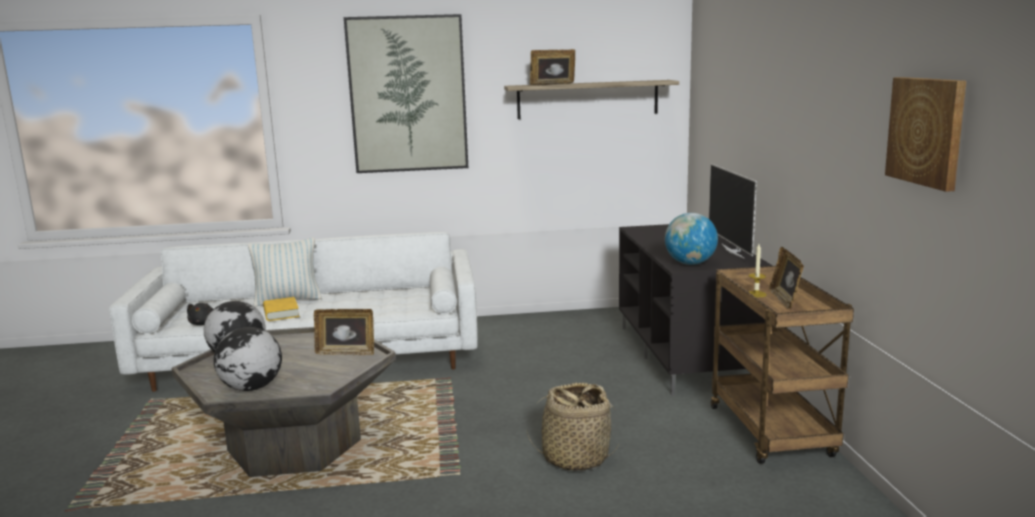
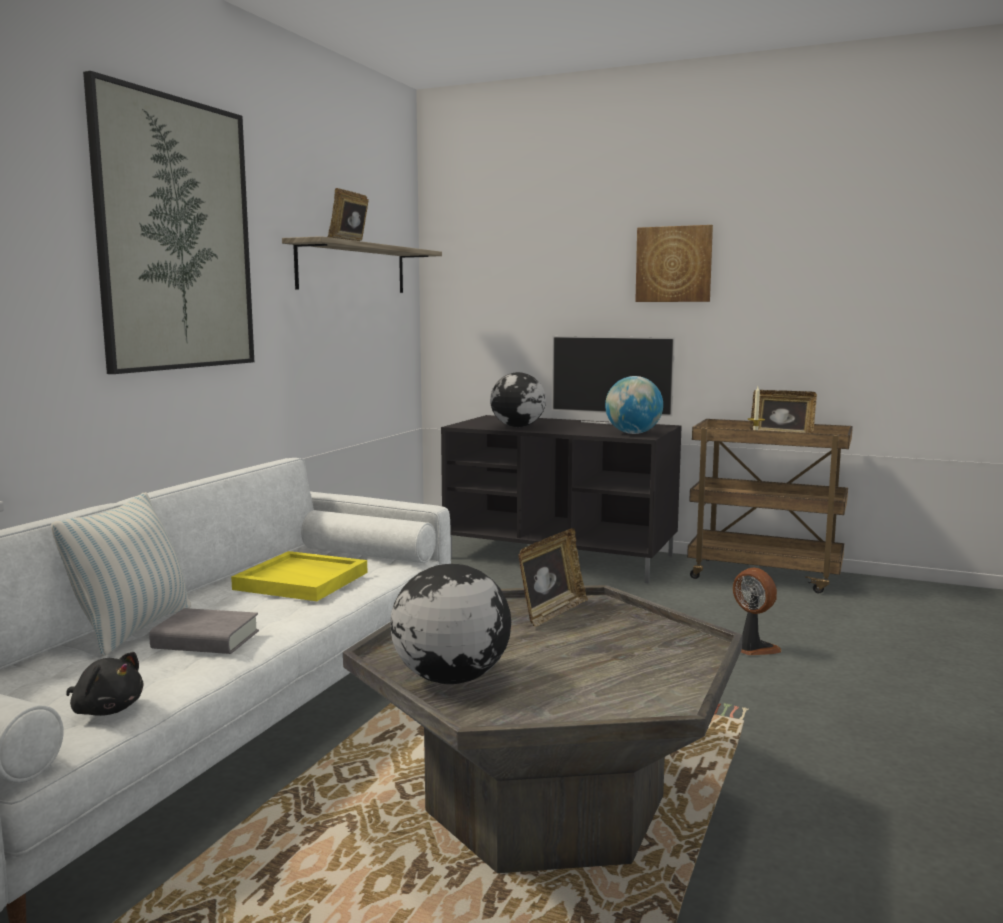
camera: 60 degrees left, 5 degrees down
globe [214,327,282,391] -> globe moved to [490,372,546,427]
yellow book [263,297,300,321] -> grey book [149,608,259,654]
basket [527,383,618,471] -> fan [733,568,781,655]
picture [885,77,966,192] -> picture moved to [635,225,713,302]
none -> yellow tray [231,551,368,601]

